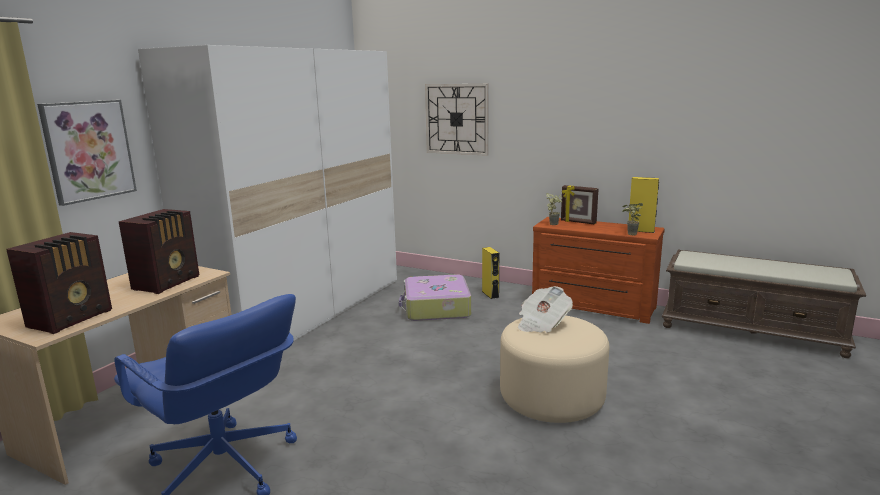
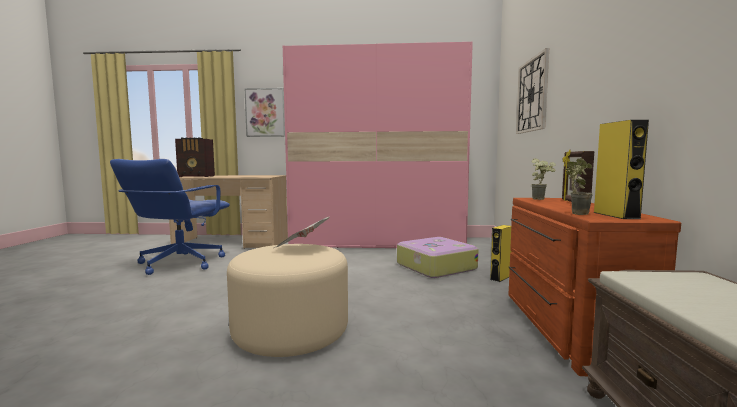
camera: 65 degrees right, 10 degrees down
radio [118,209,199,294] -> none
white wardrobe [138,45,397,341] -> pink wardrobe [283,42,473,248]

